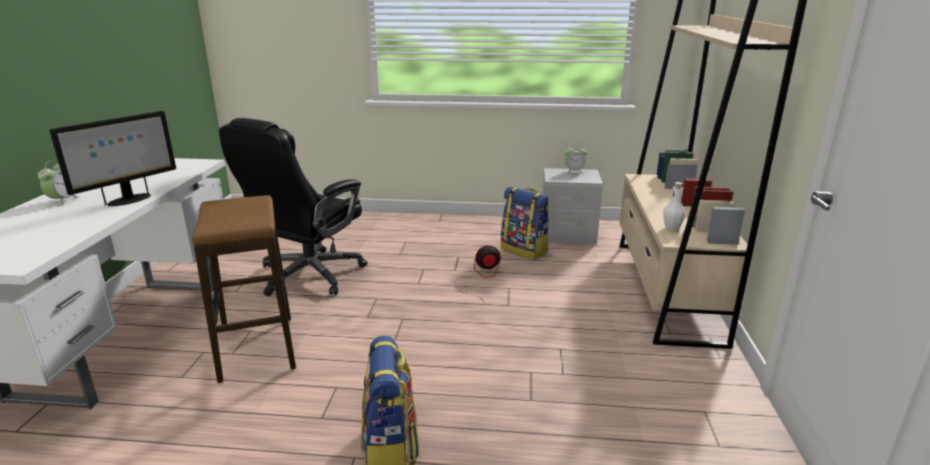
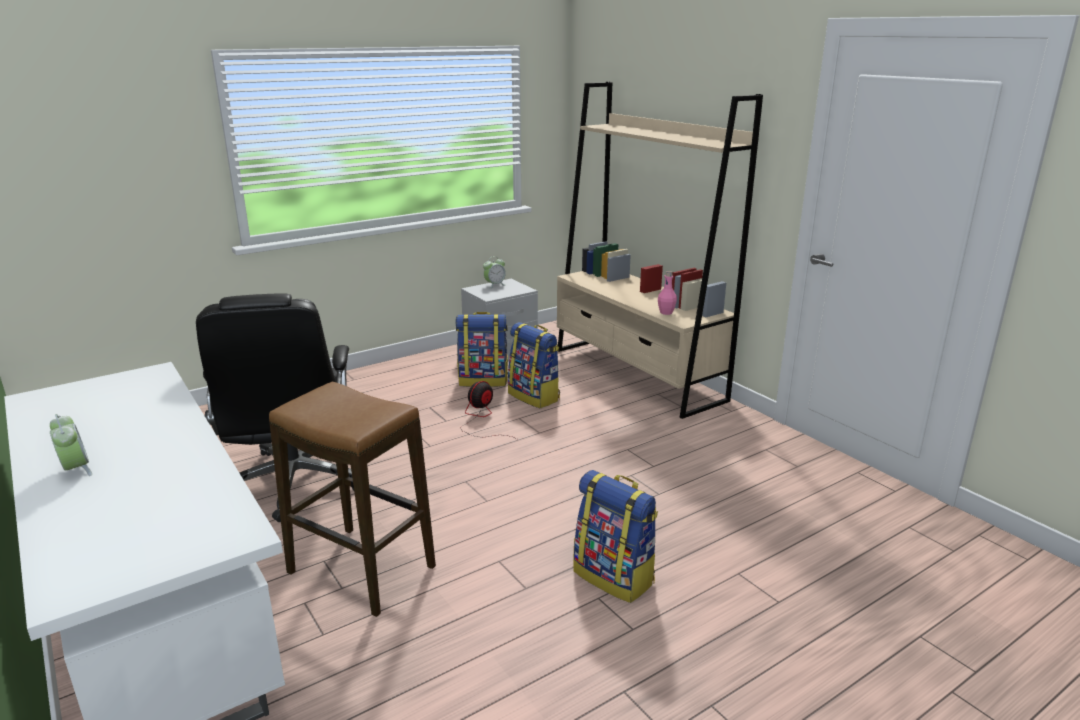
camera: 40 degrees left, 0 degrees up
monitor [49,111,176,206] -> none
white bottle [663,182,685,230] -> pink bottle [658,271,677,315]
none -> backpack [508,322,560,408]

